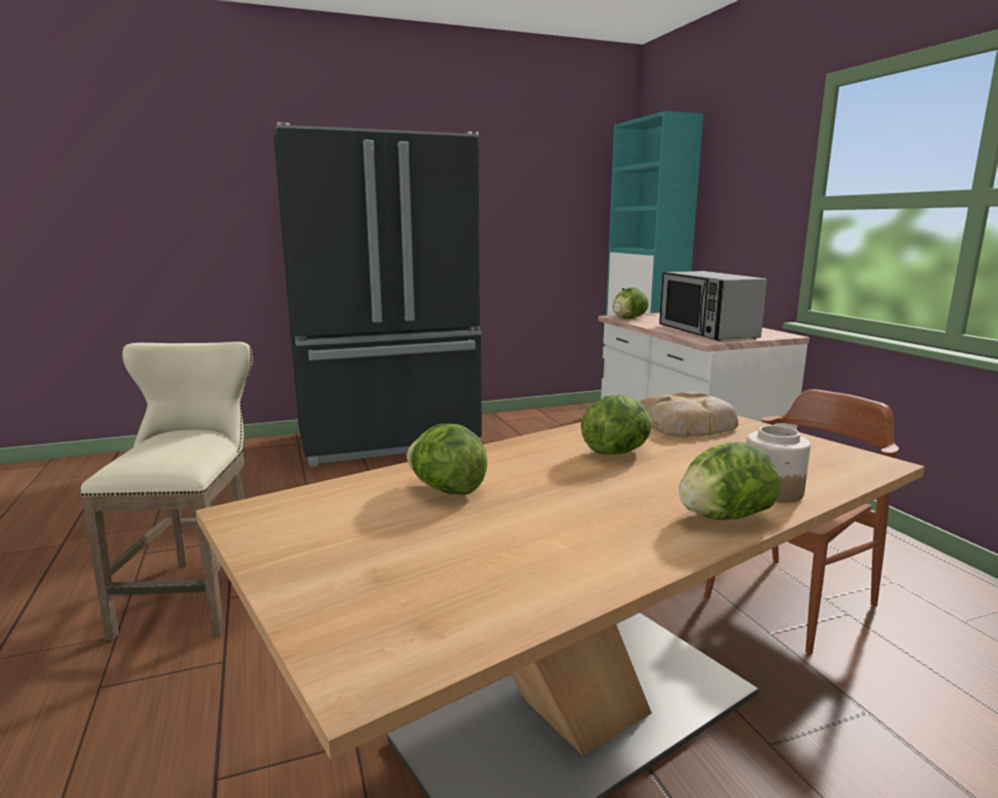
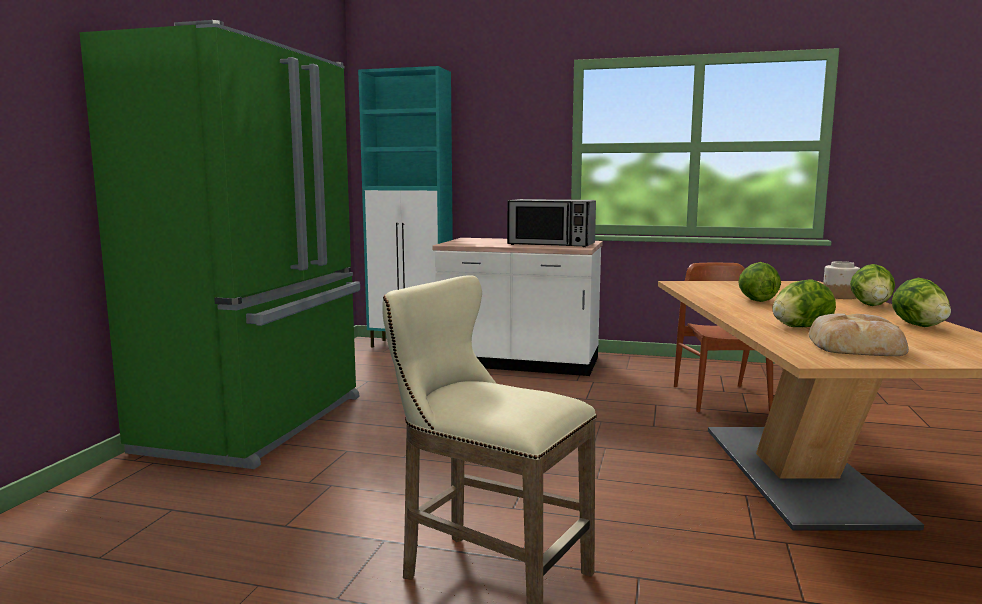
camera: 55 degrees left, 5 degrees down
black fridge [274,122,482,467] -> green fridge [79,20,360,469]
lettuce [613,288,649,319] -> lettuce moved to [892,278,951,327]
bread [640,392,739,436] -> bread moved to [809,313,909,356]

